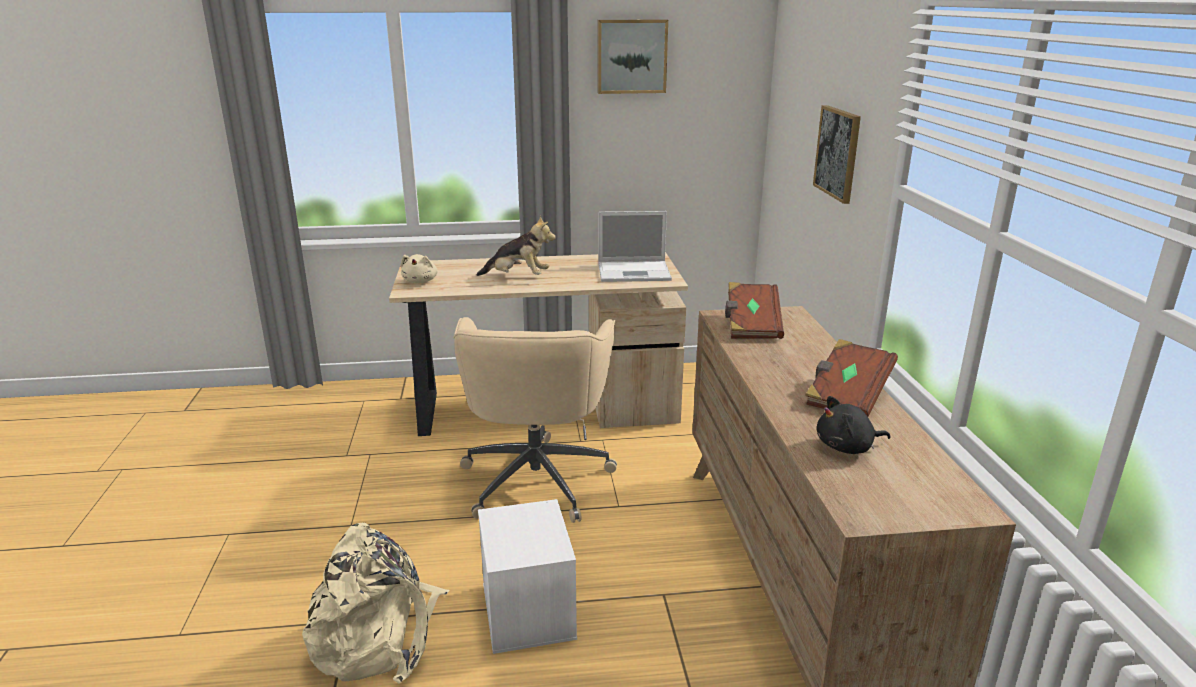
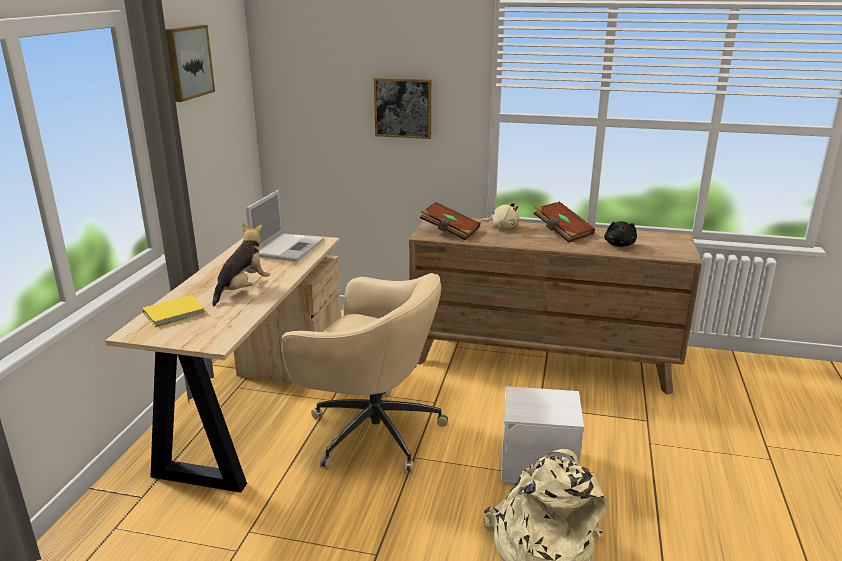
camera: 70 degrees left, 0 degrees up
beige plush toy [401,254,438,283] -> beige plush toy moved to [480,202,519,229]
none -> yellow book [143,295,206,328]

